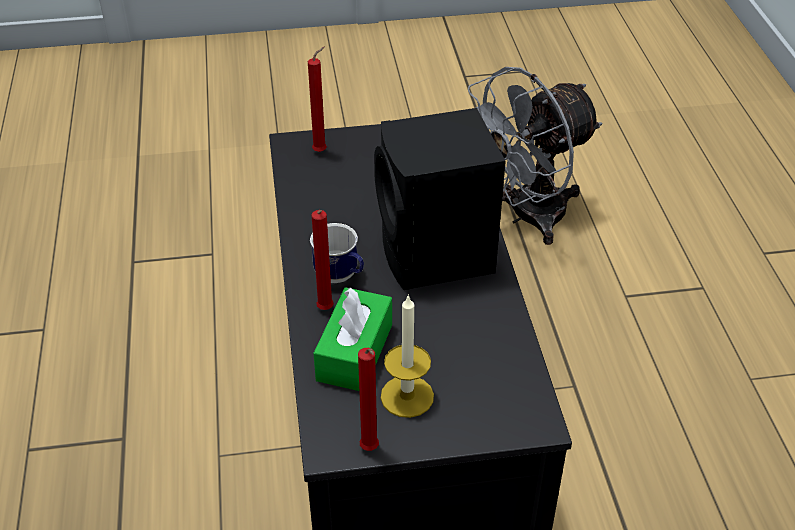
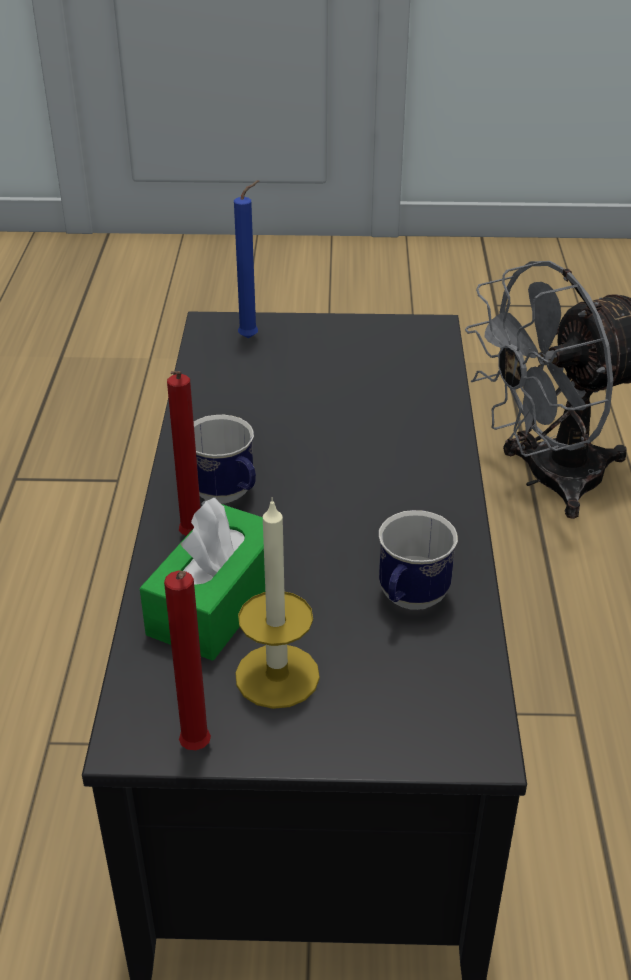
camera: 10 degrees right, 5 degrees down
red candle [308,46,327,152] -> blue candle [234,180,260,338]
black speaker [374,108,506,290] -> none
none -> mug [379,510,458,610]

